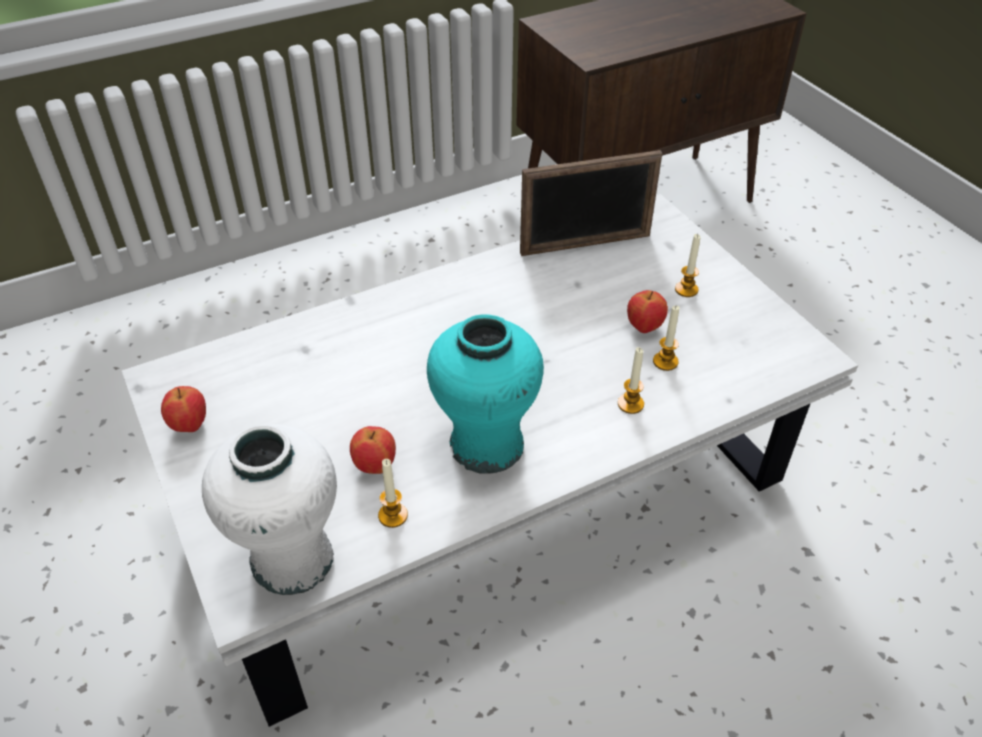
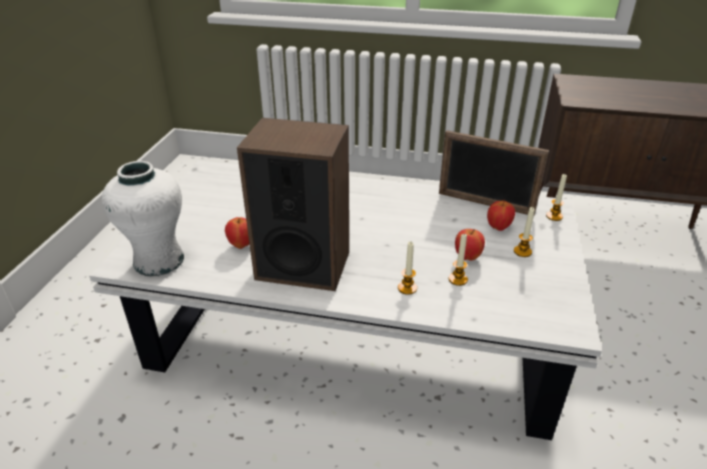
camera: 40 degrees right, 10 degrees down
apple [161,386,206,432] -> apple moved to [487,199,515,231]
candle [378,459,408,528] -> candle moved to [546,174,567,221]
turquoise vase [427,314,544,474] -> speaker [237,118,349,291]

